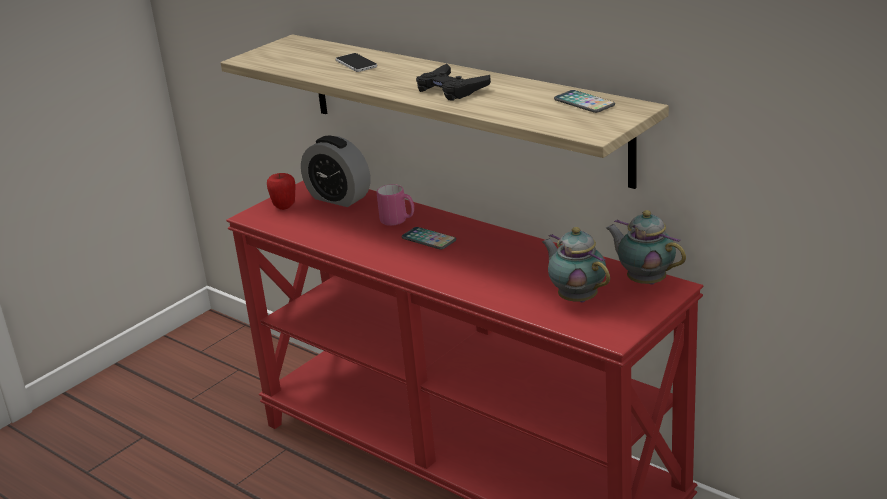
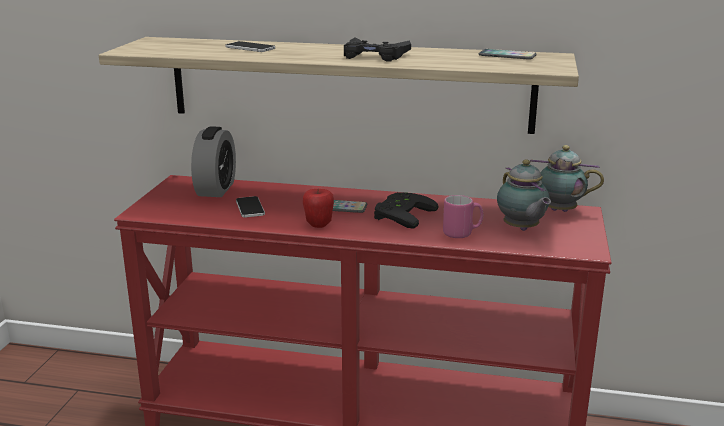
camera: 30 degrees left, 5 degrees down
apple [267,173,295,210] -> apple moved to [303,189,334,228]
alarm clock [301,136,370,207] -> alarm clock turned 90 degrees counterclockwise [191,126,236,197]
pink mug [377,184,414,226] -> pink mug moved to [443,195,483,238]
teapot [542,227,610,302] -> teapot turned 135 degrees counterclockwise [497,160,551,231]
none -> phone [236,196,265,218]
none -> black game controller [374,192,439,229]

